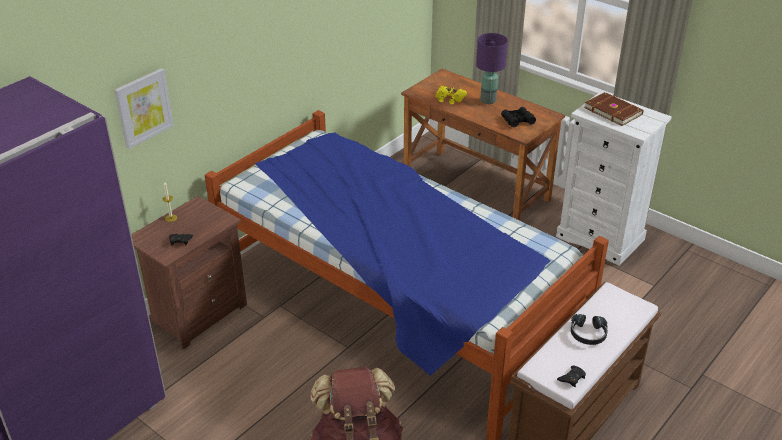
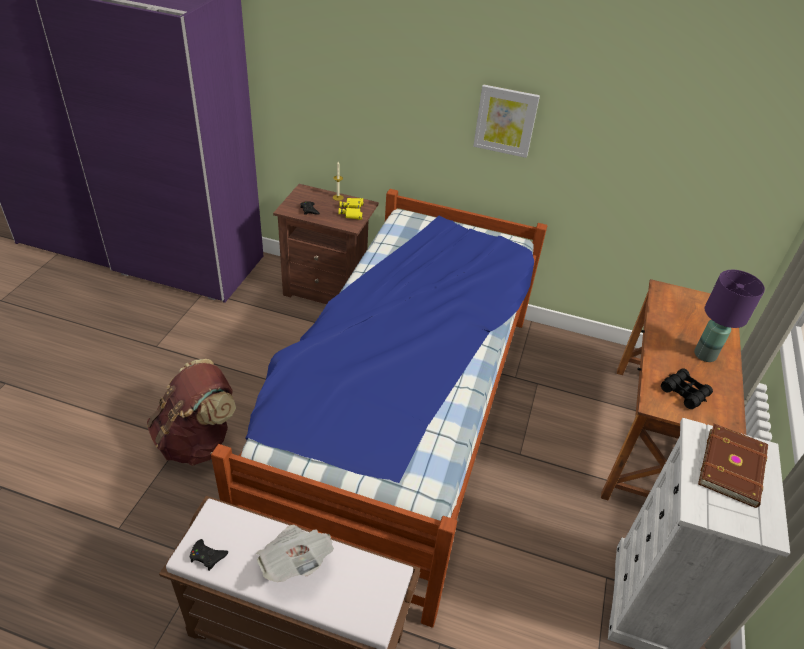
camera: 65 degrees right, 5 degrees up
picture [114,68,174,149] -> picture moved to [473,84,540,158]
yellow binoculars [435,86,467,104] -> yellow binoculars moved to [339,198,364,220]
black headphones [571,314,608,345] -> newspaper [256,525,334,582]

